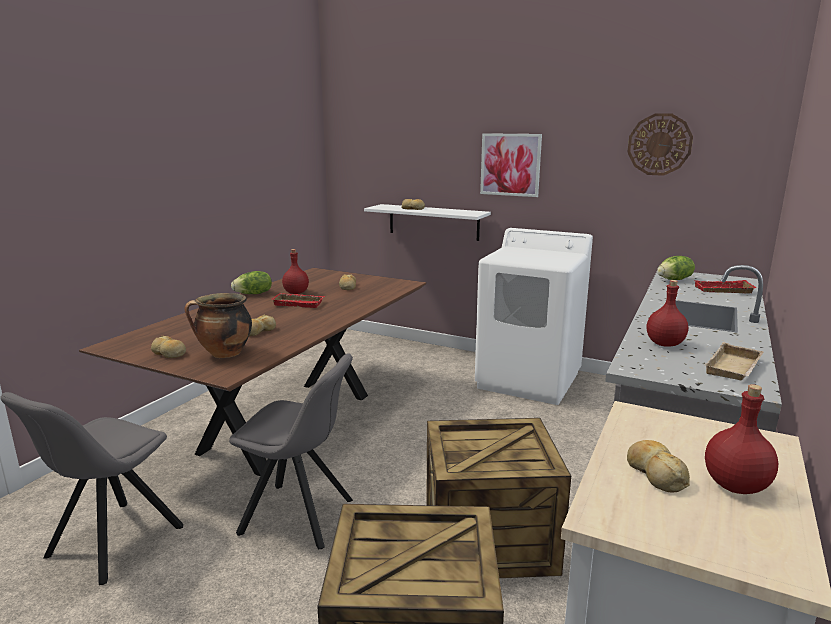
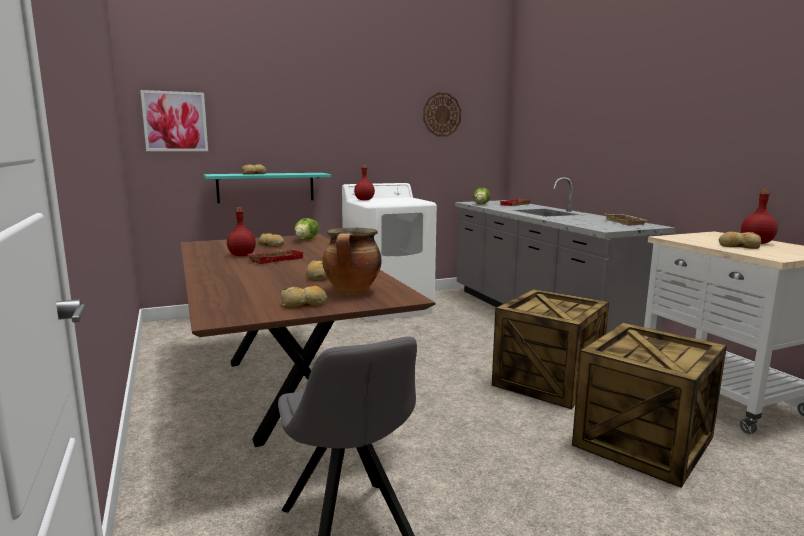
camera: 50 degrees left, 5 degrees down
grey chair [229,353,353,549] -> none
lettuce [231,271,272,294] -> lettuce moved to [294,218,319,240]
white shelf [364,204,491,241] -> turquoise shelf [204,173,331,203]
picture [480,133,542,197] -> picture moved to [140,90,208,151]
red bottle [647,280,688,347] -> red bottle moved to [354,165,375,200]

